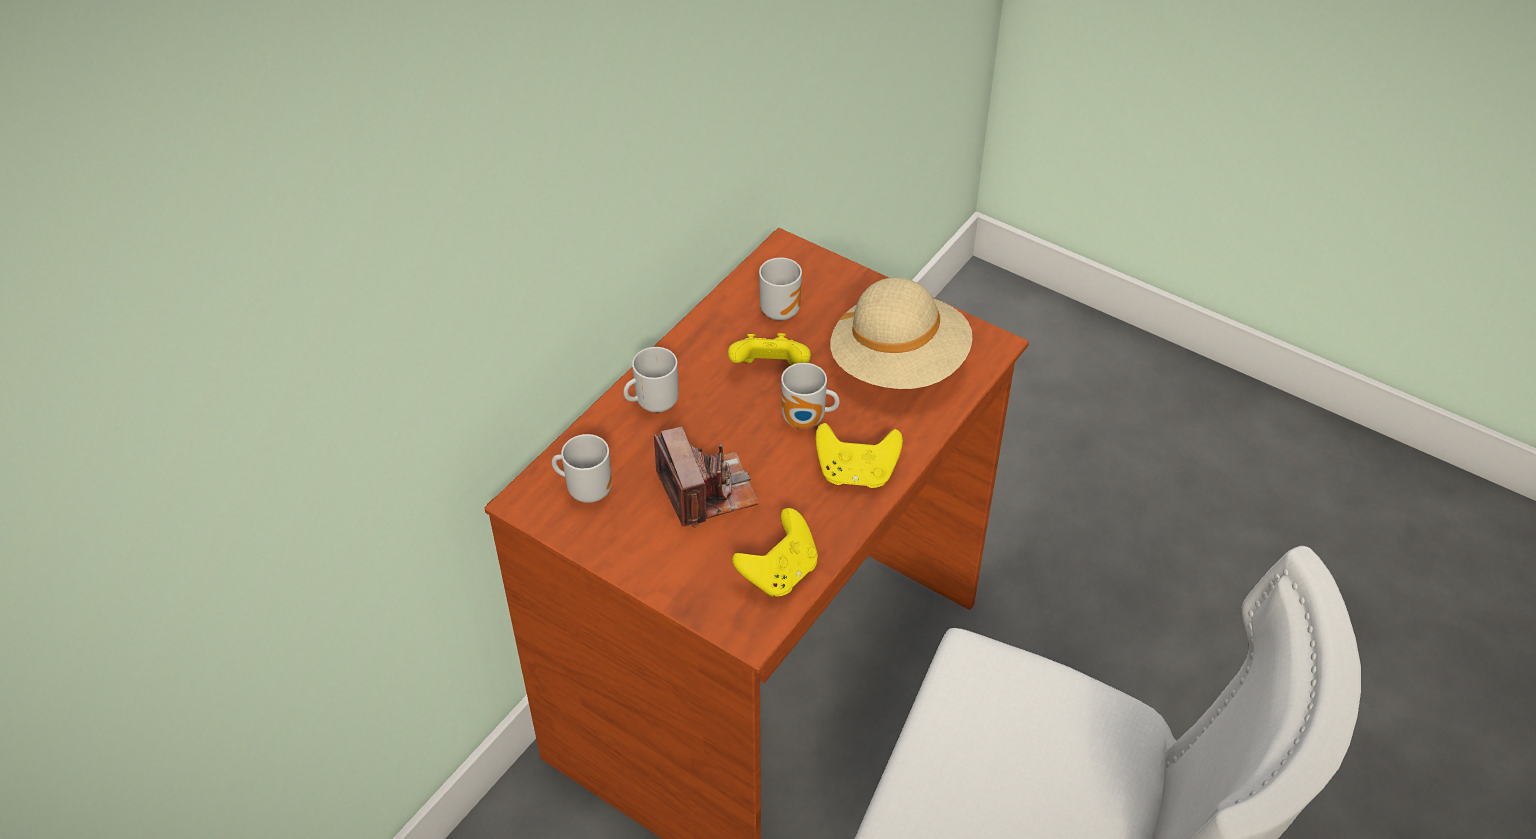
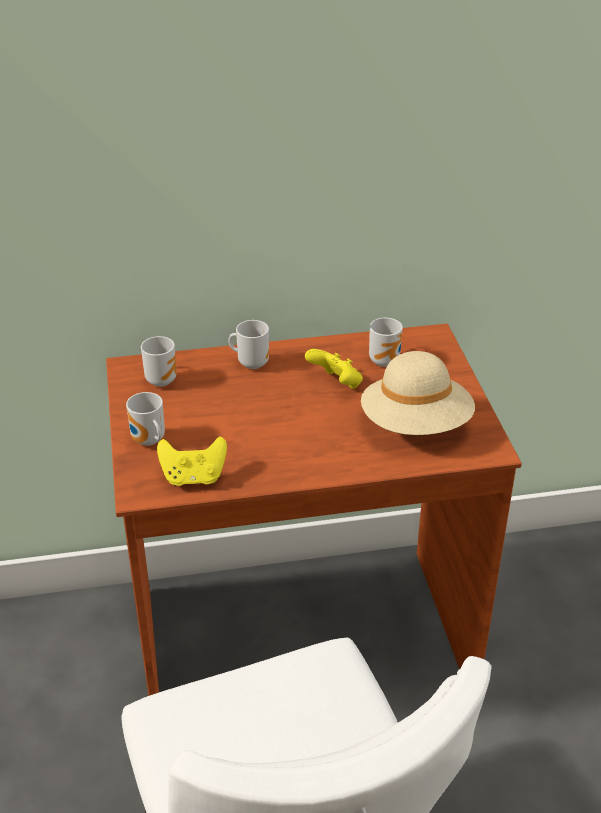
camera: 45 degrees right, 10 degrees down
camera [654,427,759,528] -> none
mug [781,363,840,429] -> mug moved to [126,392,165,446]
yellow game controller [816,423,903,488] -> none

